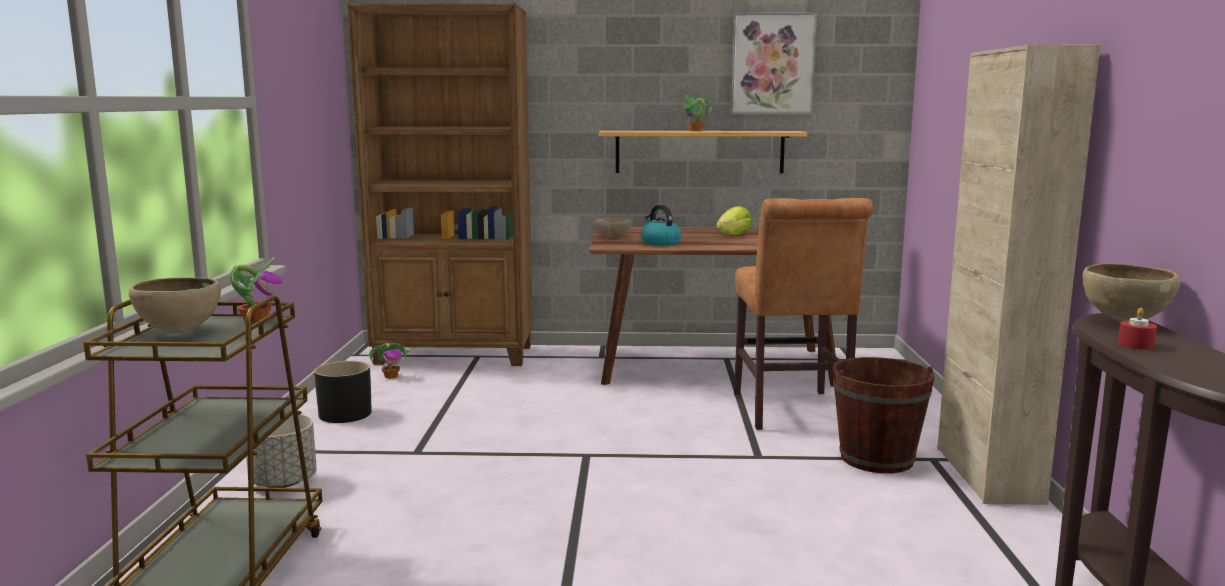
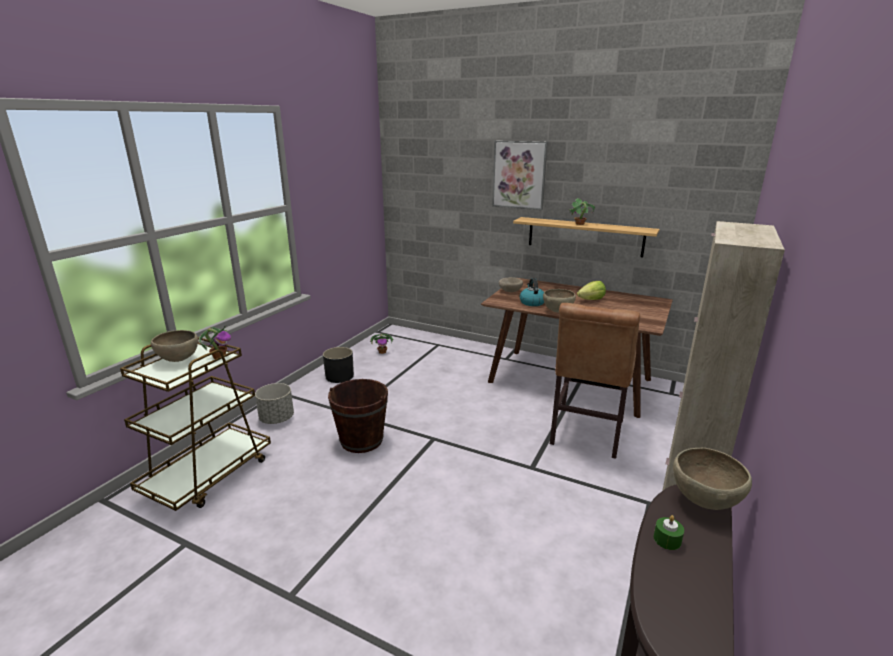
camera: 25 degrees right, 10 degrees up
brown bookcase [347,4,532,366] -> none
picture [731,12,817,114] -> picture moved to [492,141,548,210]
brown bucket [832,357,935,473] -> brown bucket moved to [328,379,388,453]
red candle [1118,308,1157,349] -> green candle [654,515,684,550]
none -> brown bowl [543,289,576,313]

